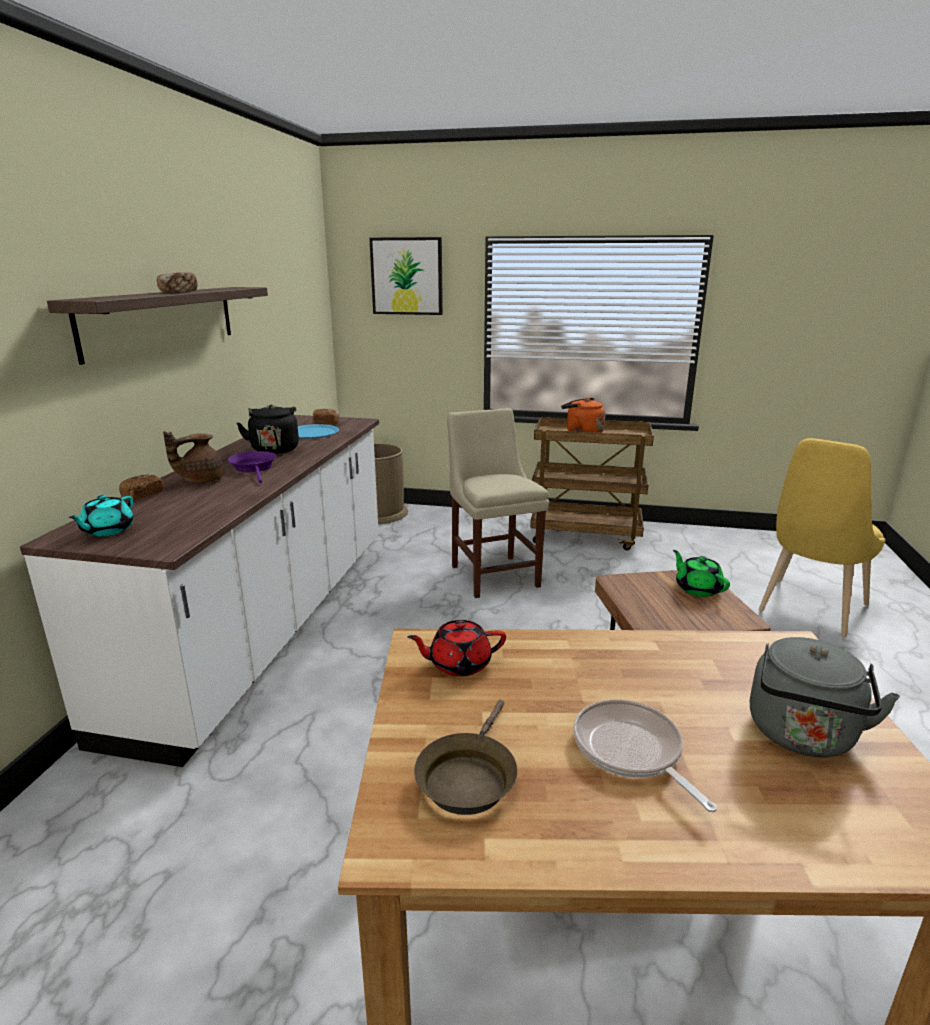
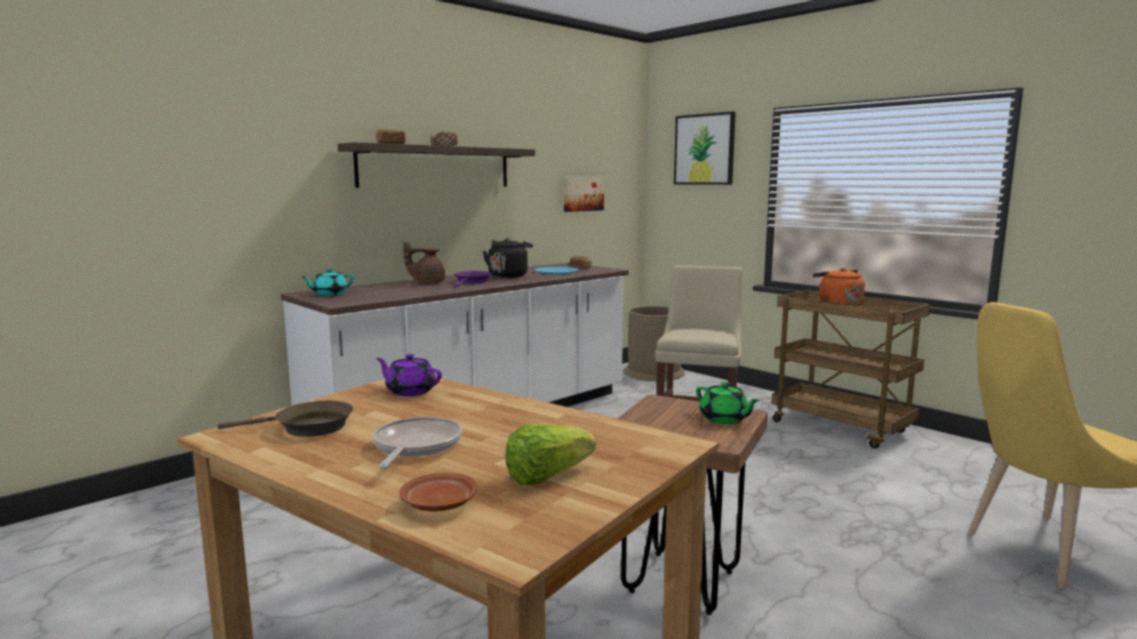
camera: 35 degrees right, 10 degrees down
bread [119,475,164,500] -> bread moved to [376,129,406,144]
red teapot [407,620,506,677] -> purple teapot [376,354,442,396]
brown frying pan [414,700,518,815] -> brown frying pan turned 150 degrees counterclockwise [217,401,353,437]
green teapot [673,550,730,597] -> green teapot turned 135 degrees clockwise [696,382,760,424]
grey kettle [750,637,900,757] -> lettuce [505,424,596,485]
none -> brown plate [399,473,477,512]
none -> picture [564,177,604,212]

